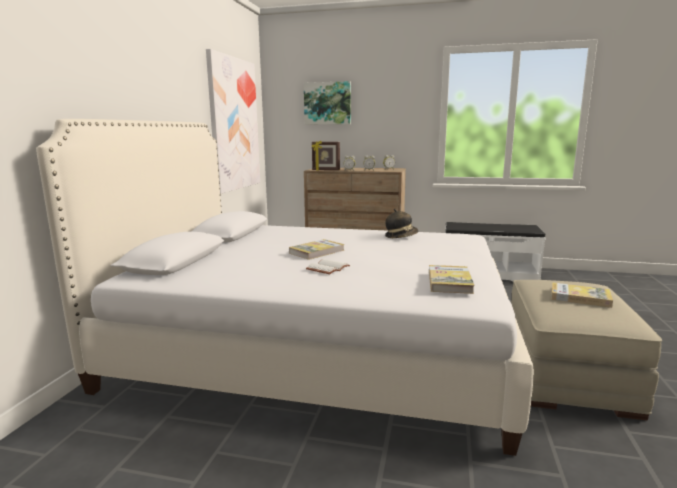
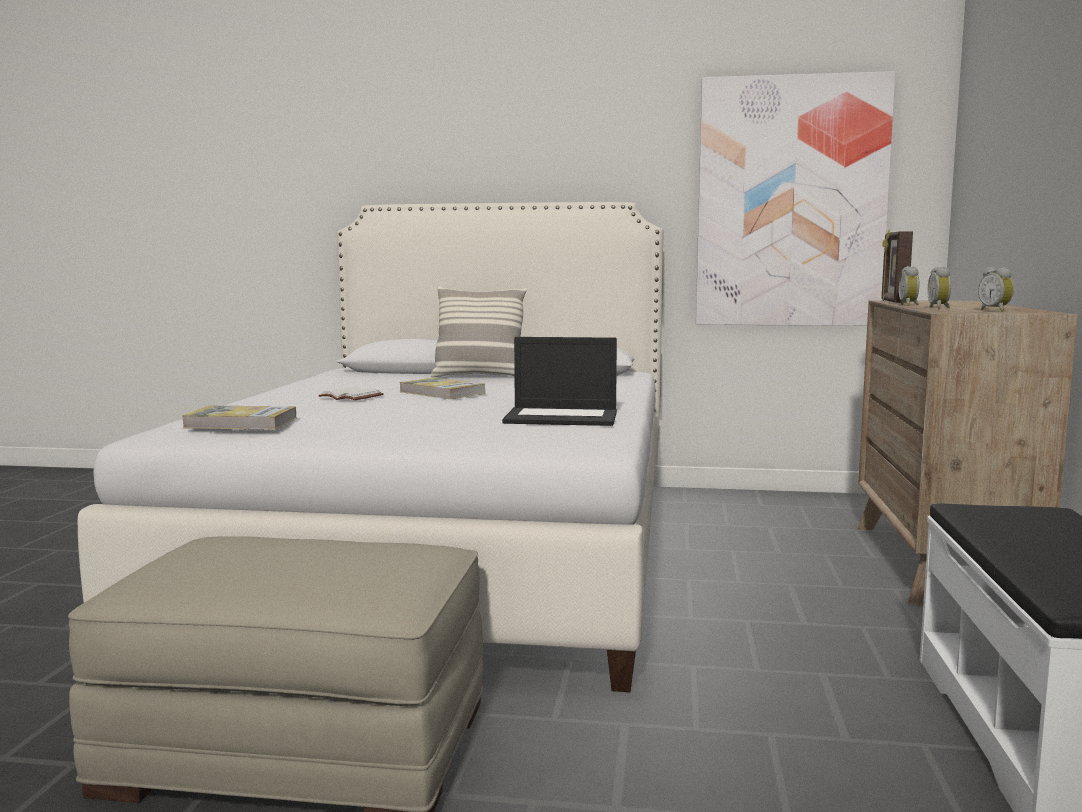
camera: 85 degrees right, 5 degrees down
picture [304,81,351,125] -> none
hat [385,209,418,238] -> laptop [502,337,617,426]
book [551,282,613,308] -> none
none -> pillow [430,286,527,377]

